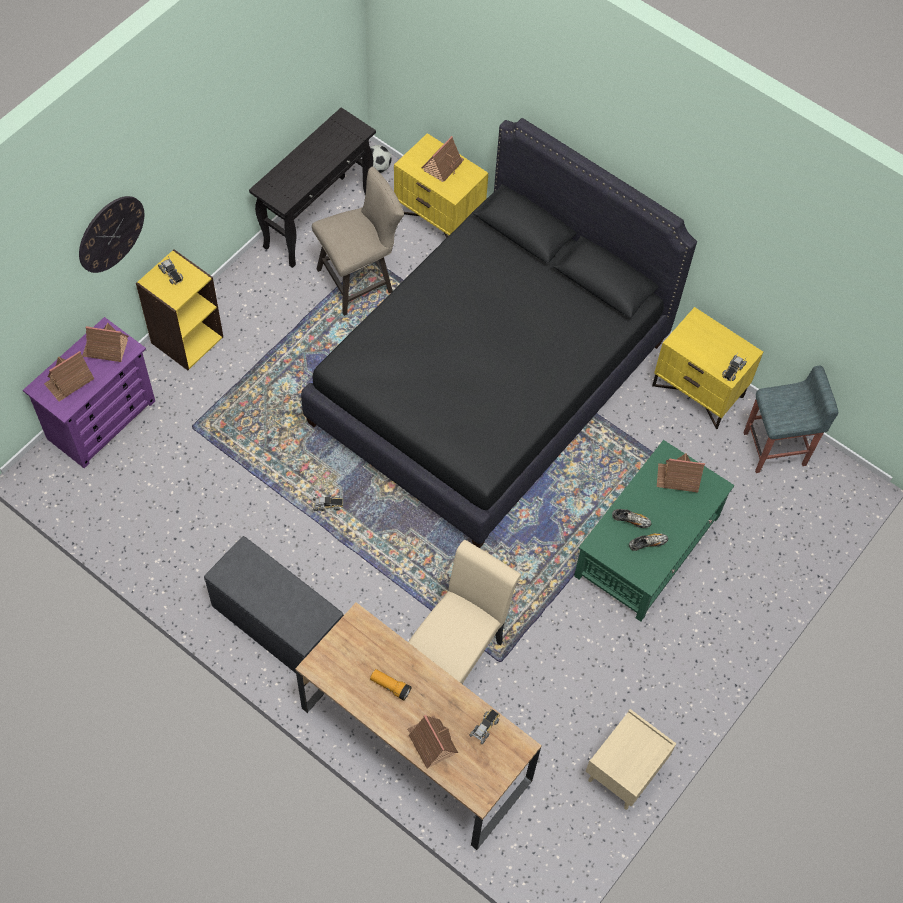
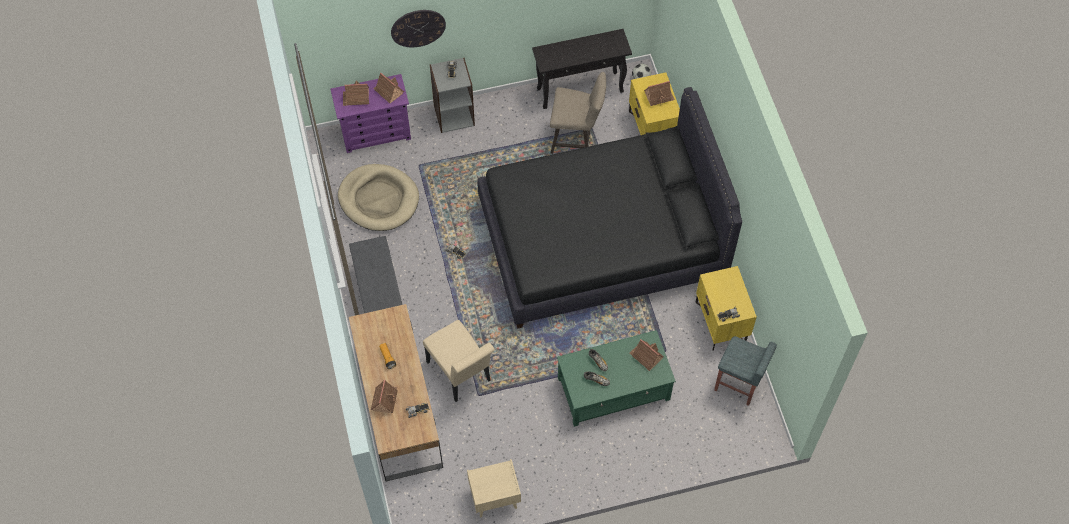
camera: 40 degrees right, 0 degrees up
yellow bookcase [136,249,223,370] -> grey bookcase [430,58,475,133]
beige chair [408,540,521,684] -> beige chair turned 75 degrees clockwise [423,320,495,402]
none -> beige dog bed [338,164,419,231]

